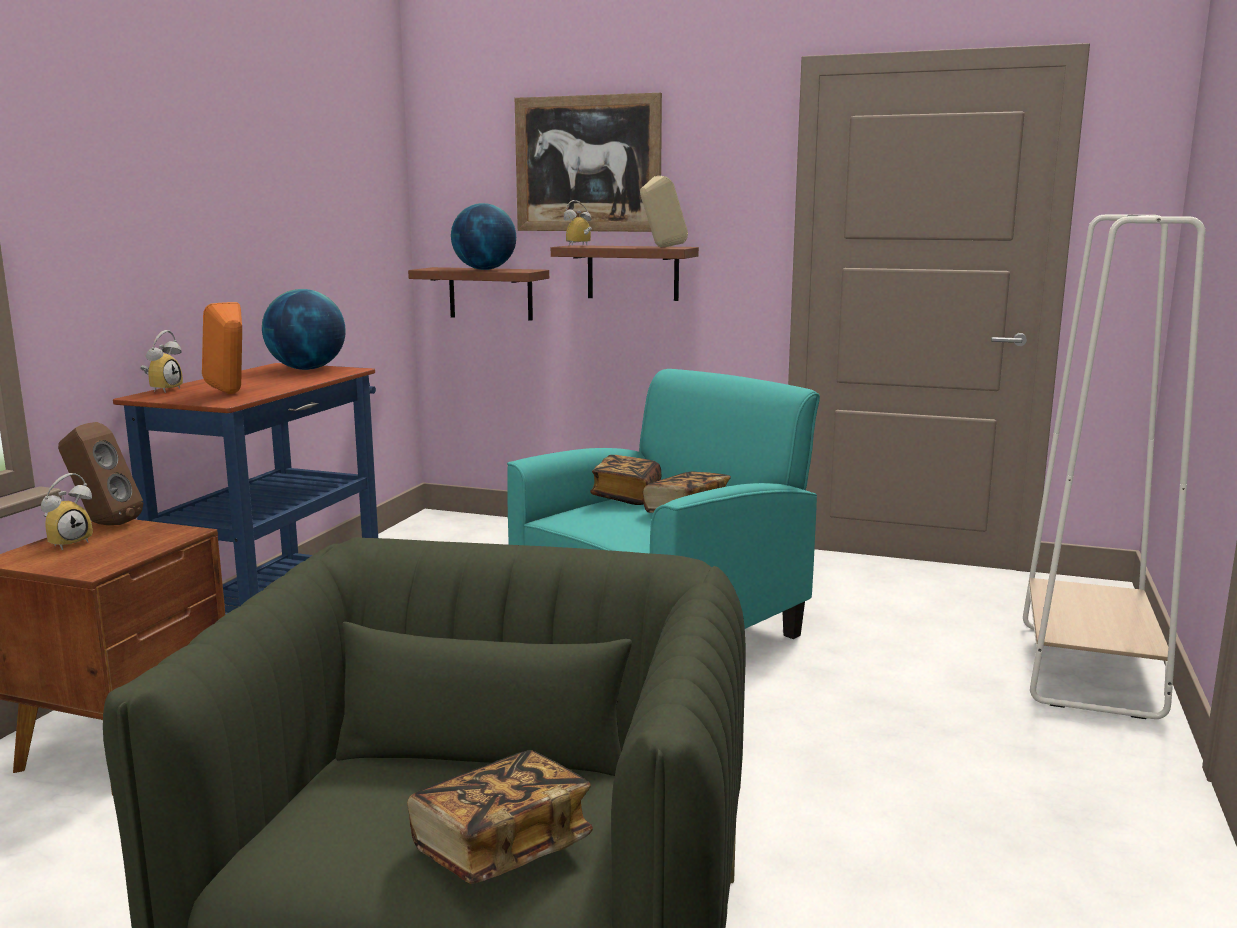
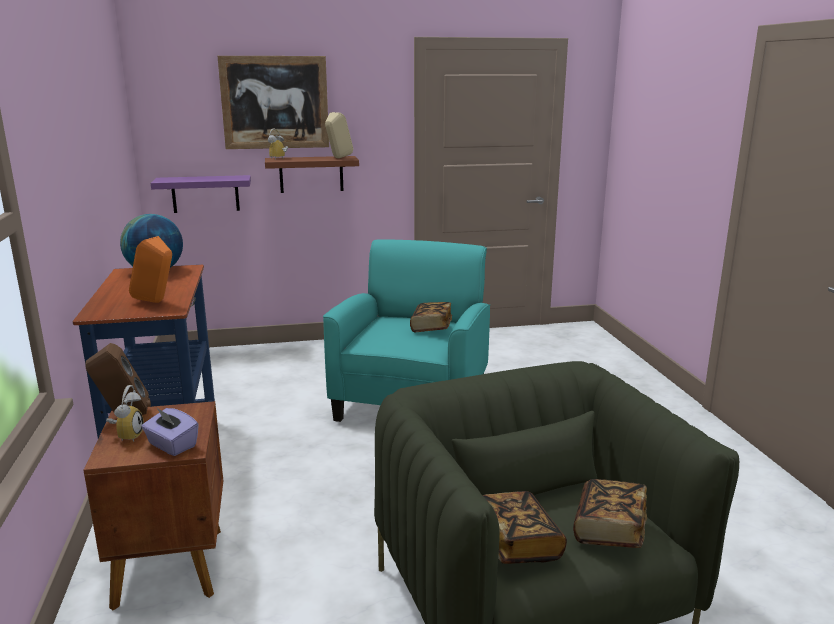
camera: 30 degrees left, 5 degrees up
alarm clock [140,330,183,393] -> none
brown shelf [408,267,549,320] -> purple shelf [151,175,251,213]
globe [451,203,516,270] -> none
book [590,455,661,505] -> book moved to [483,491,567,564]
clothes rack [1023,215,1205,719] -> none
none -> purple tissue box [141,408,199,456]

